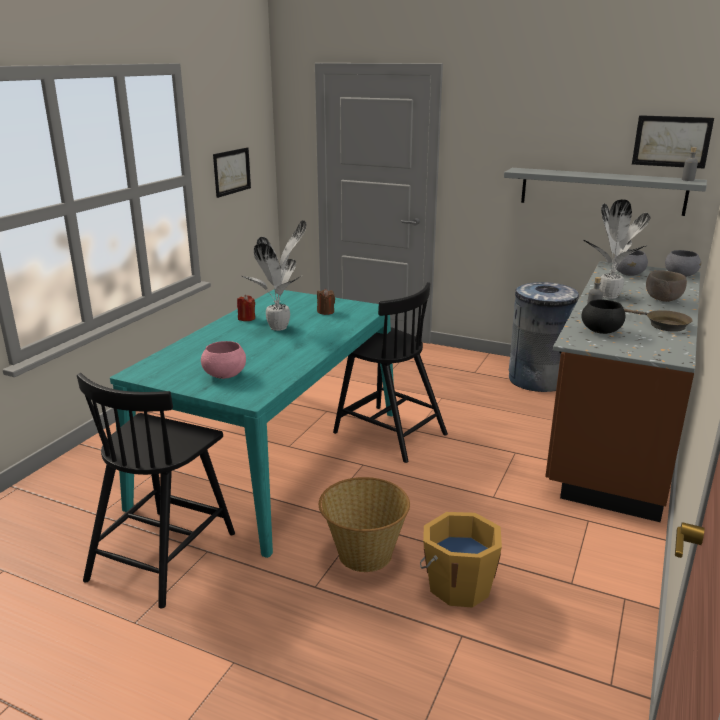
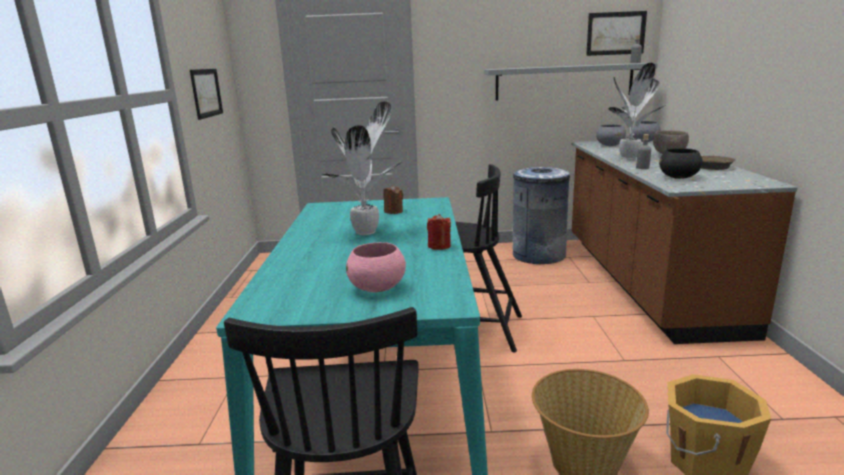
camera: 25 degrees left, 5 degrees down
red candle [237,295,255,321] -> red candle moved to [427,214,451,250]

